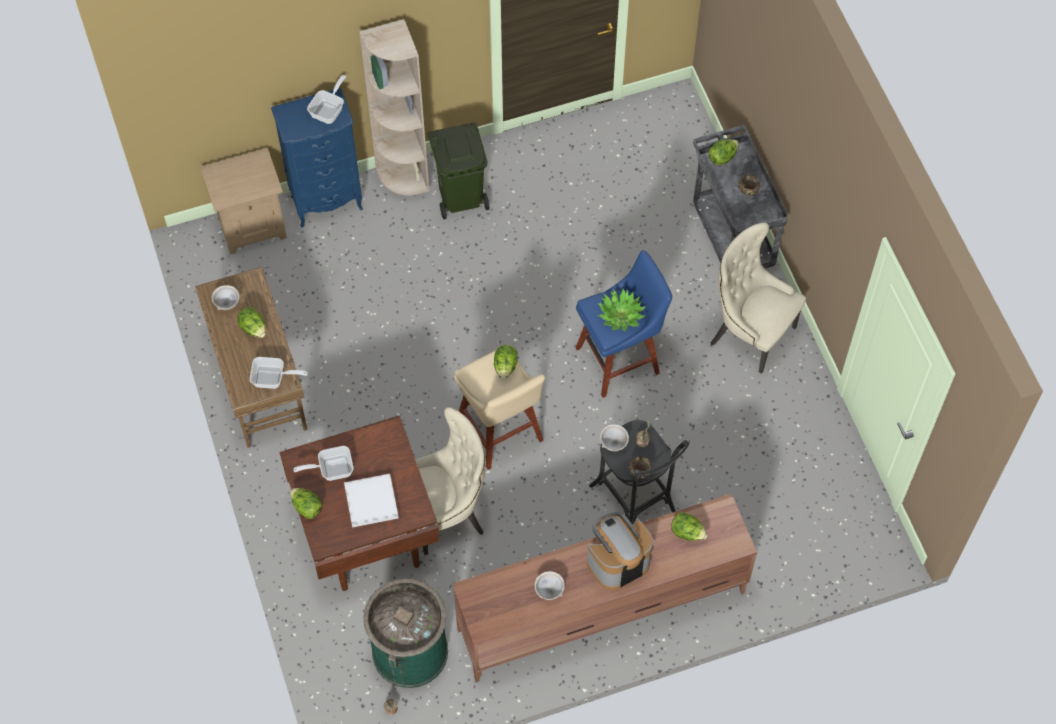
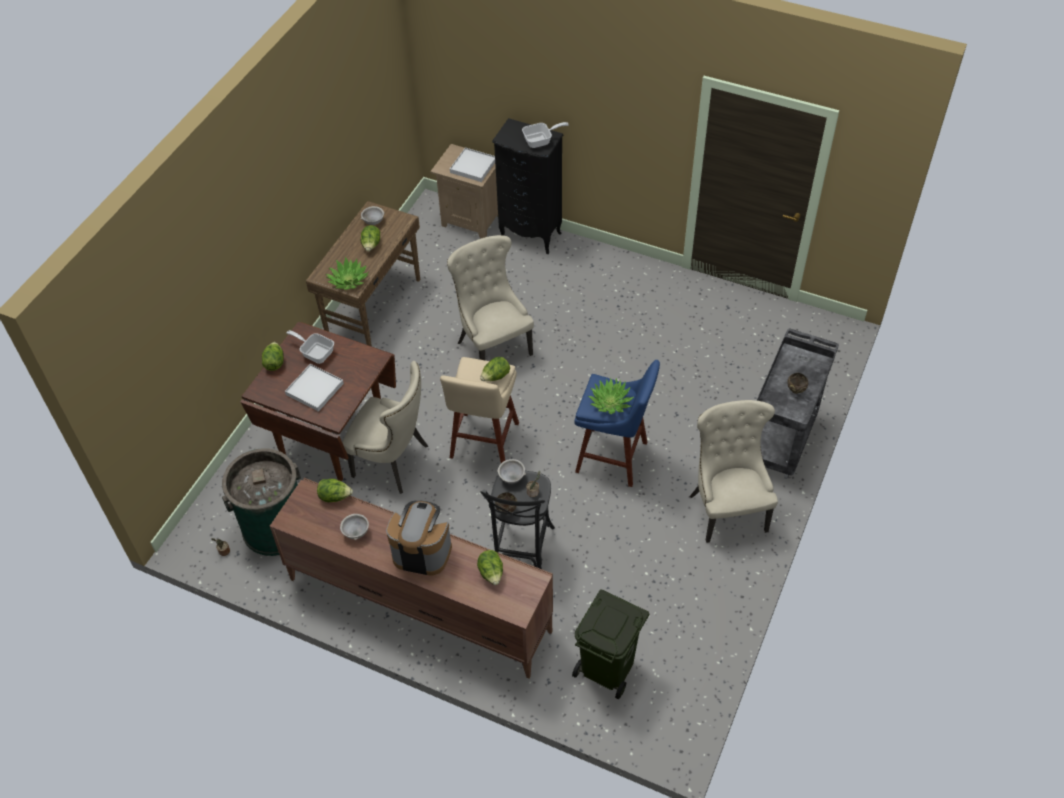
camera: 45 degrees right, 10 degrees down
frying pan [250,357,308,389] -> potted plant [326,257,368,290]
blue dresser [271,88,363,227] -> black dresser [492,118,563,254]
beige bookcase [359,19,429,195] -> none
green trash can [428,122,489,219] -> green trash can moved to [572,589,649,699]
lettuce [708,139,739,165] -> lettuce moved to [317,479,353,502]
none -> beige chair [447,235,534,360]
none -> white tray [450,147,495,182]

